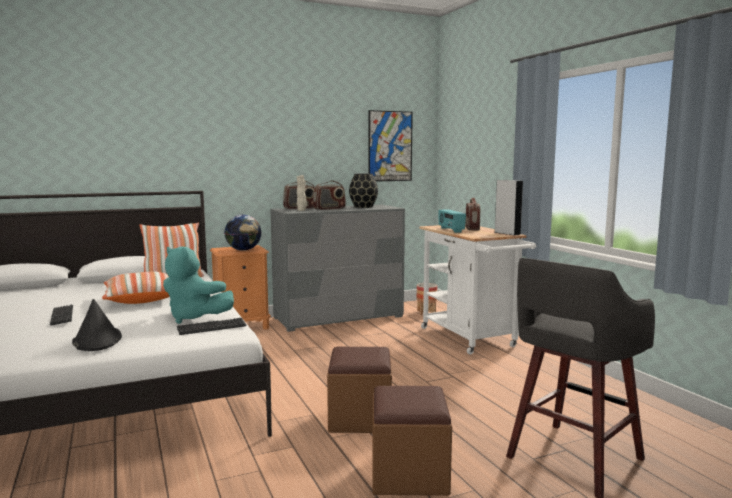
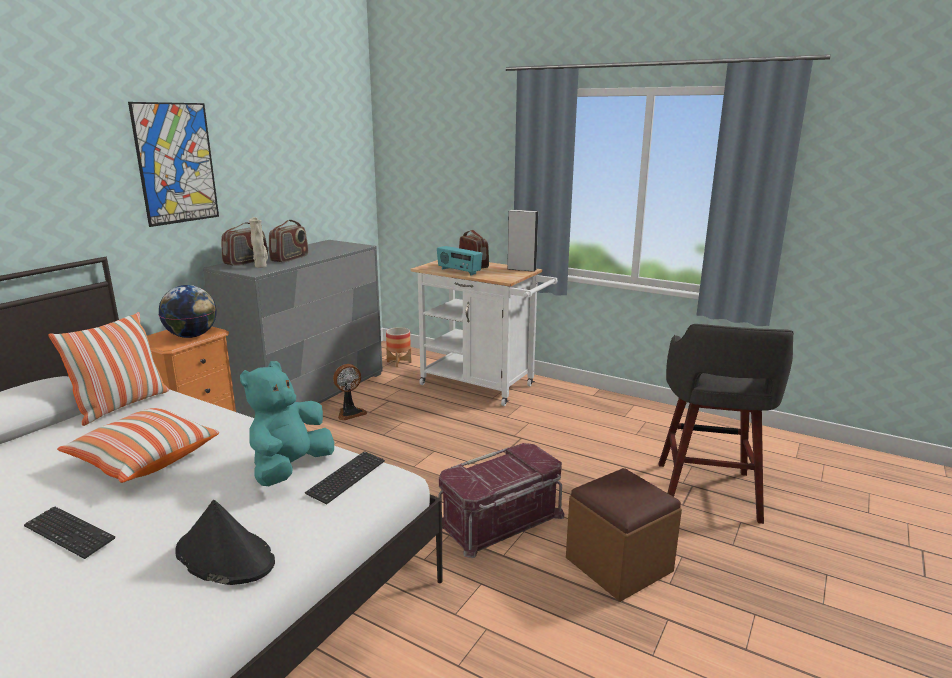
camera: 35 degrees left, 10 degrees up
turquoise plush toy [163,246,234,324] -> turquoise plush toy turned 120 degrees clockwise [240,361,334,486]
brown ottoman [327,347,392,433] -> red storage box [439,443,564,558]
black vase [349,174,378,208] -> none
picture [369,110,413,182] -> picture moved to [128,102,219,227]
none -> fan [333,364,367,421]

